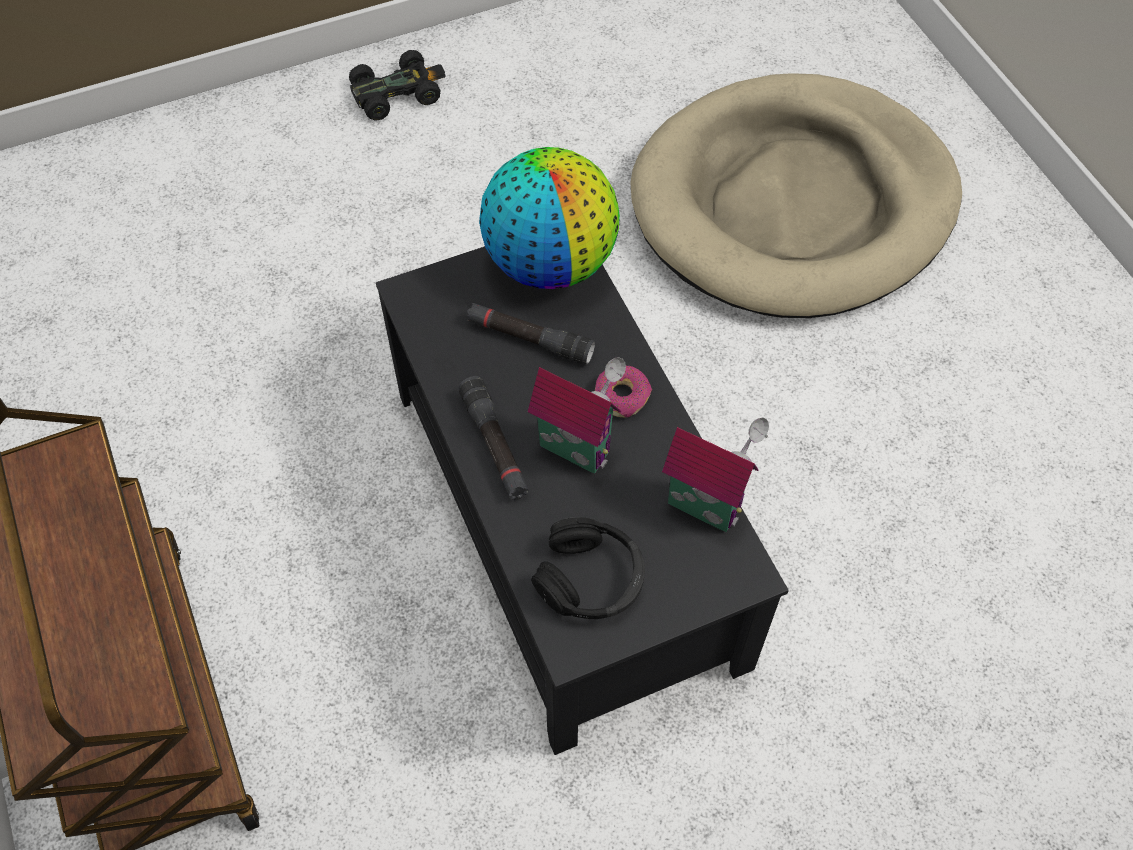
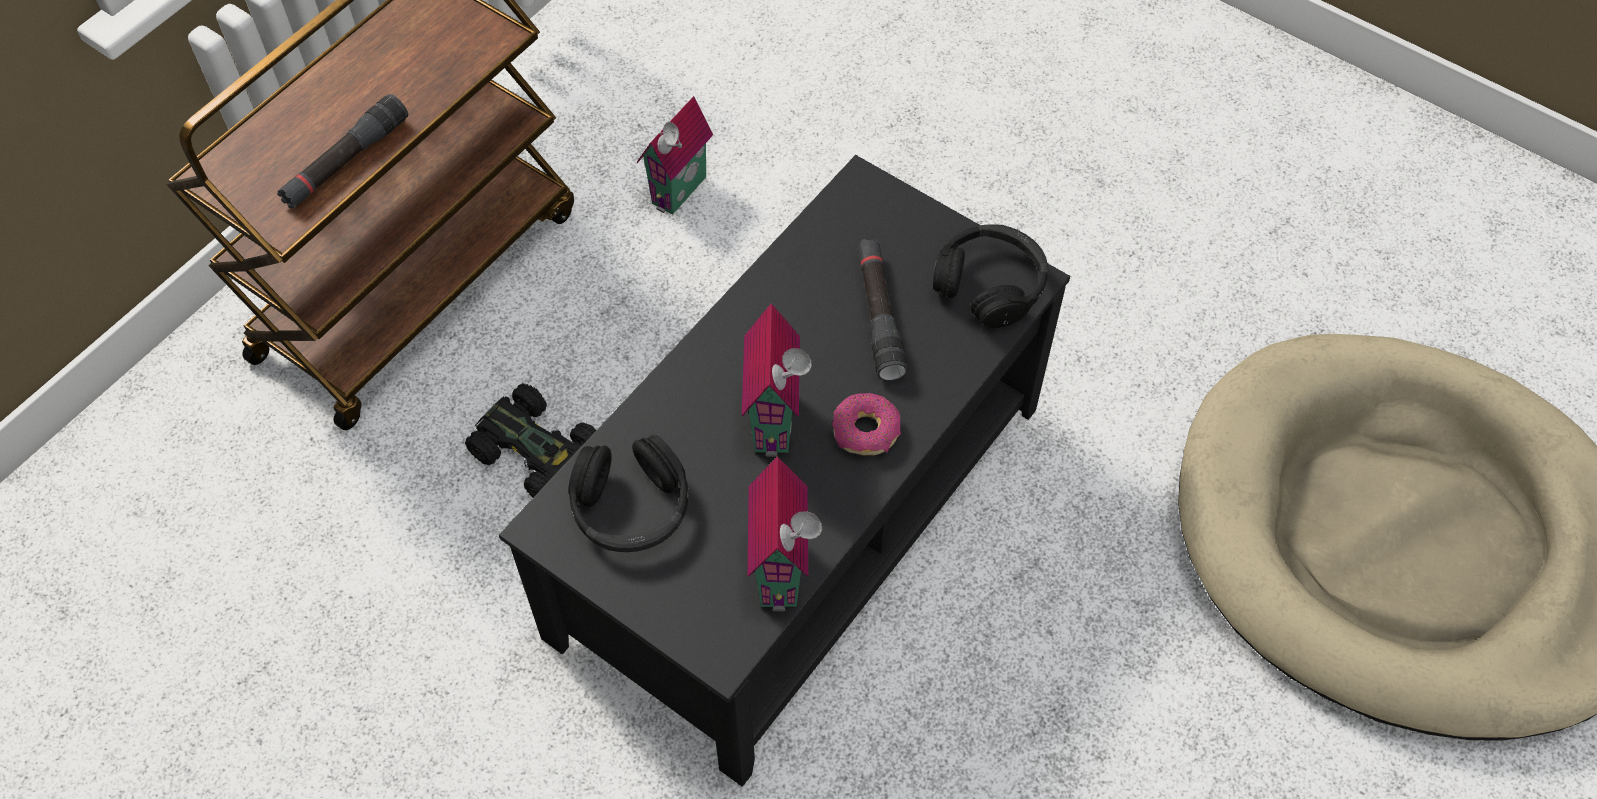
camera: 60 degrees right, 0 degrees up
black toy car [349,50,445,121] -> black toy car moved to [465,383,596,498]
black flashlight [458,376,528,500] -> black flashlight moved to [277,94,408,209]
globe [479,147,620,289] -> black headphones [933,224,1048,328]
none -> toy house [637,96,713,215]

